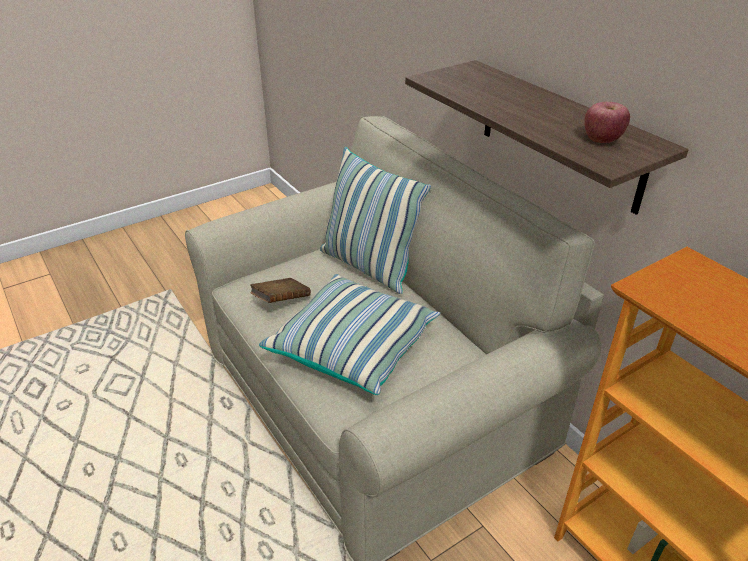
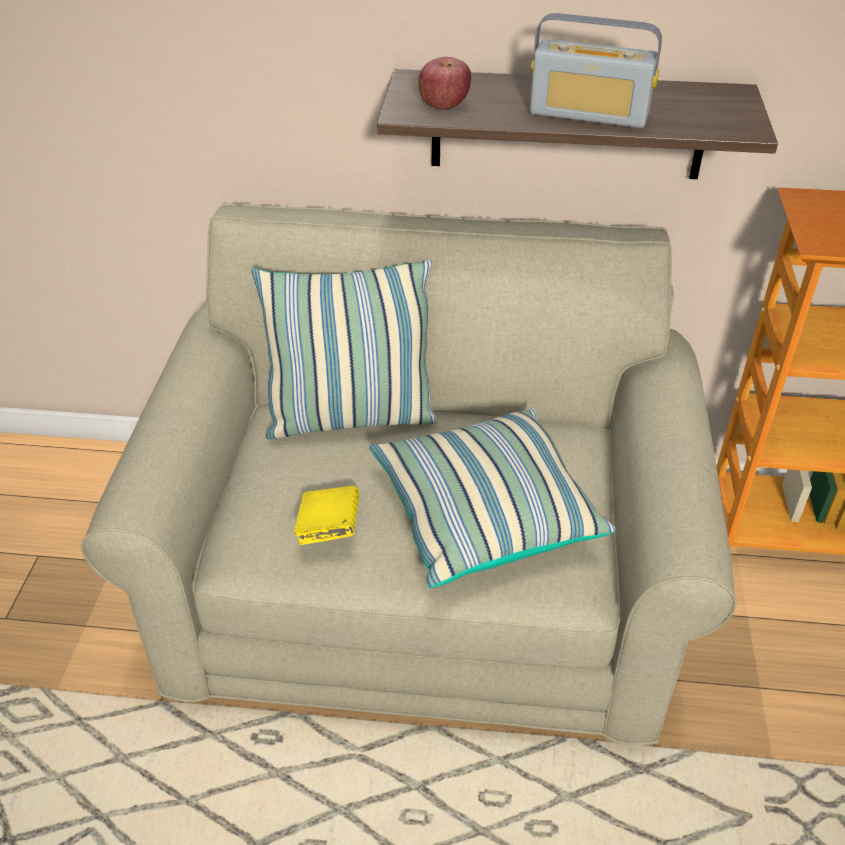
camera: 50 degrees left, 5 degrees up
brown book [250,278,311,303] -> yellow book [294,486,359,545]
apple [585,102,630,143] -> apple moved to [418,57,471,110]
none -> radio [530,13,662,128]

